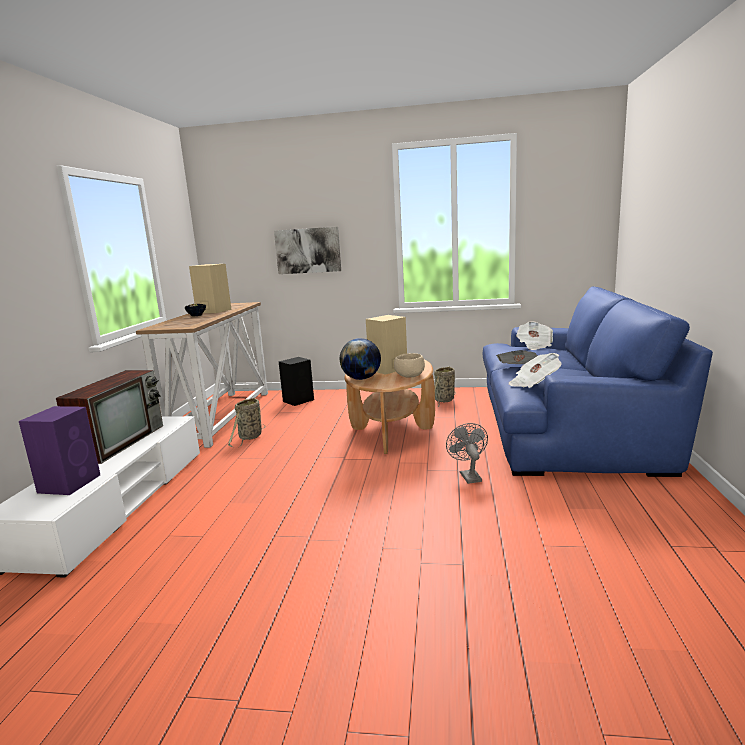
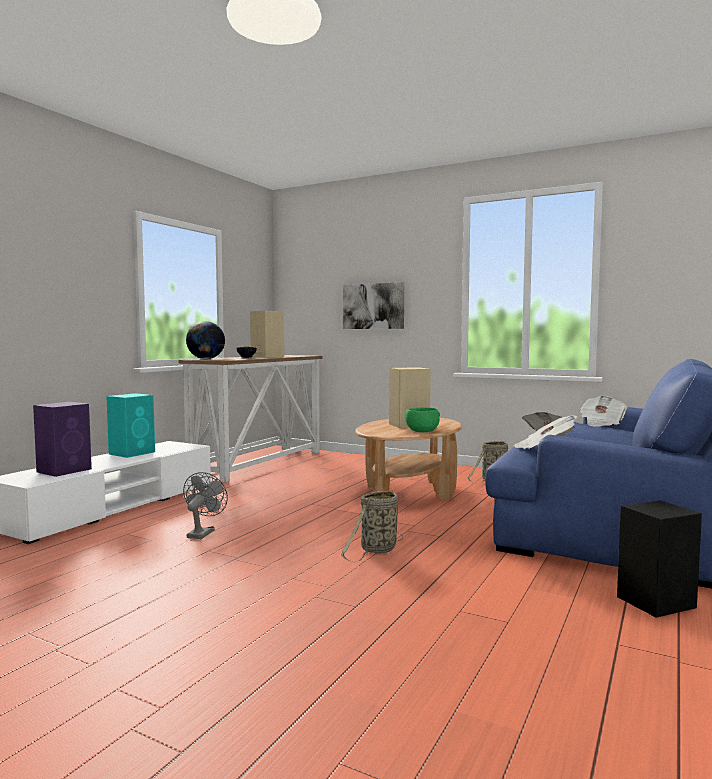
camera: 20 degrees right, 10 degrees down
television [56,370,163,464] -> turquoise speaker [106,393,155,458]
basket [228,397,265,448] -> basket moved to [341,490,404,562]
black speaker [279,357,314,406] -> black speaker moved to [617,501,702,618]
globe [340,338,381,380] -> globe moved to [186,321,225,359]
beige bowl [394,353,425,378] -> green bowl [405,407,440,432]
grey fan [446,423,488,484] -> grey fan moved to [183,472,228,539]

